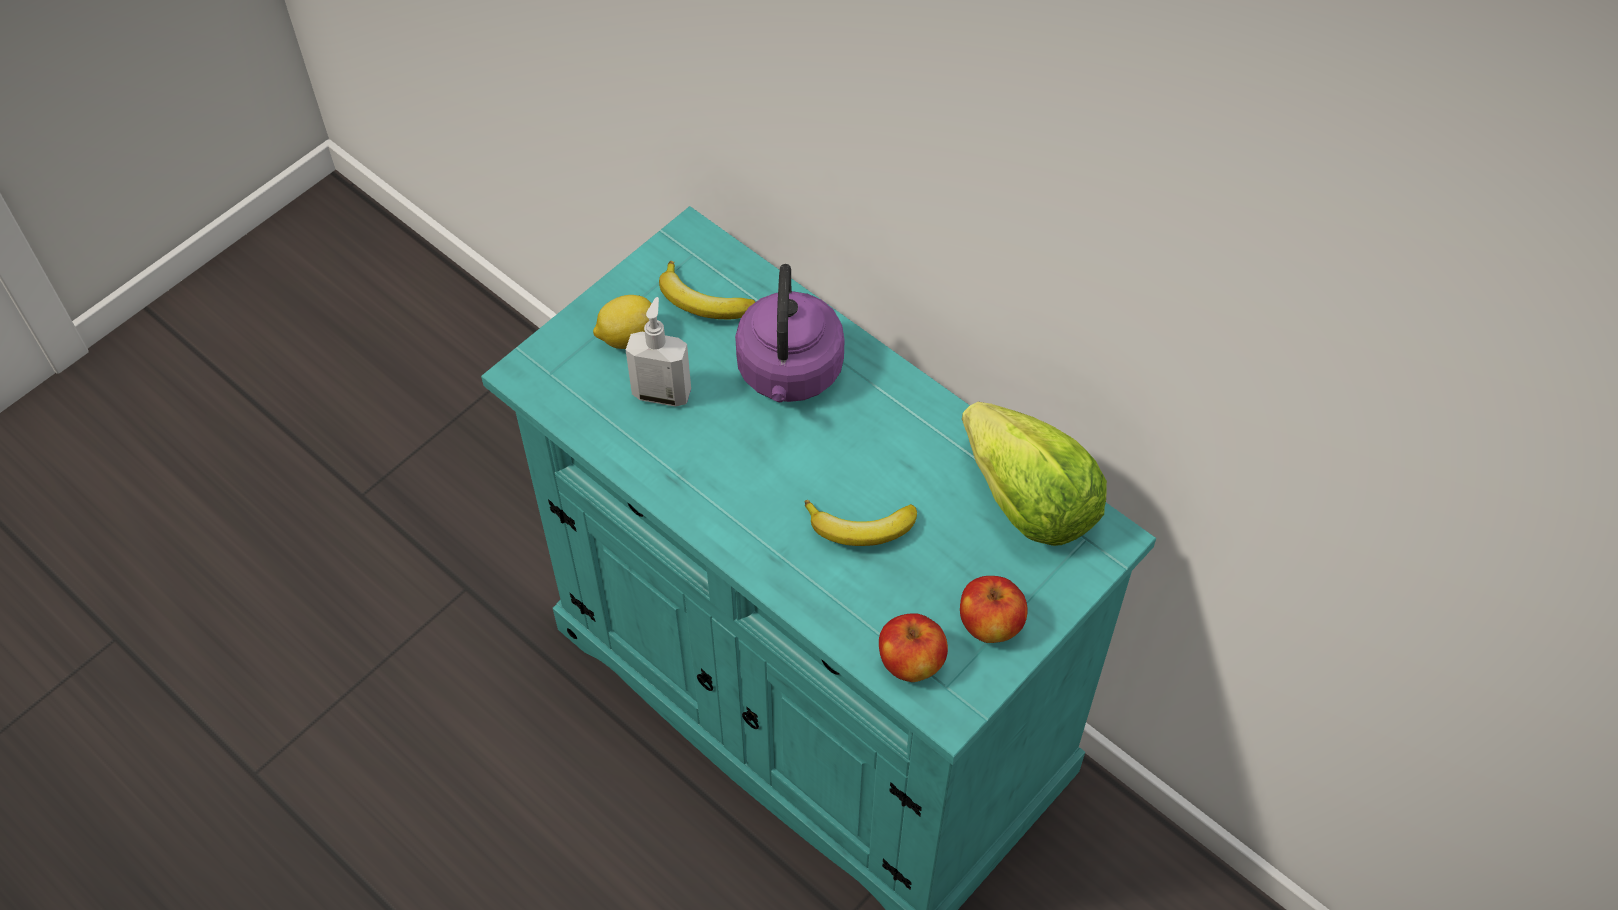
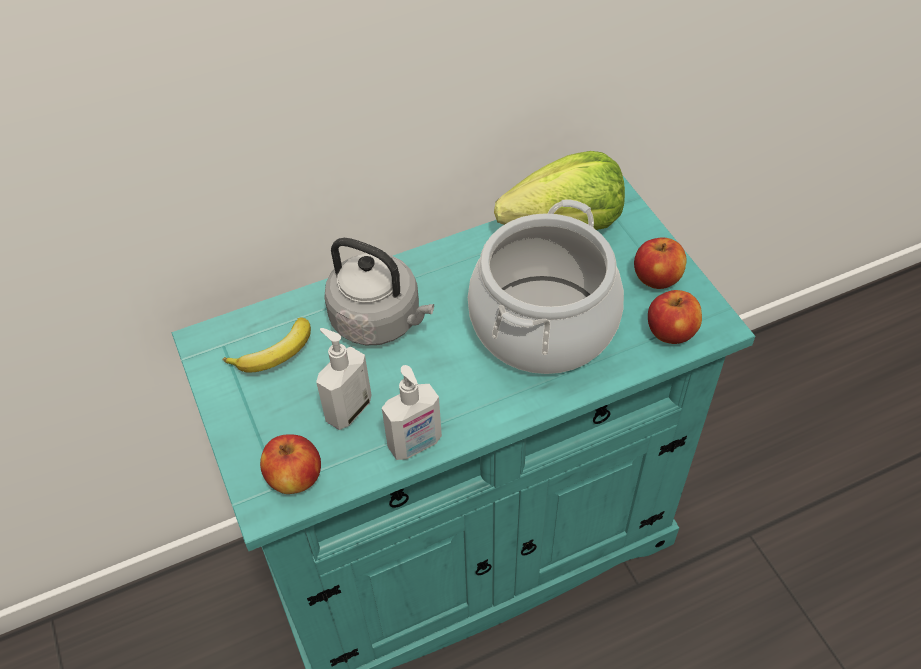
camera: 65 degrees left, 5 degrees down
lemon [593,295,652,349] -> none
purple kettle [735,264,845,402] -> grey kettle [324,238,434,345]
banana [805,500,917,546] -> cooking pot [468,199,624,374]
none -> apple [260,434,321,494]
none -> soap dispenser [382,365,442,460]

